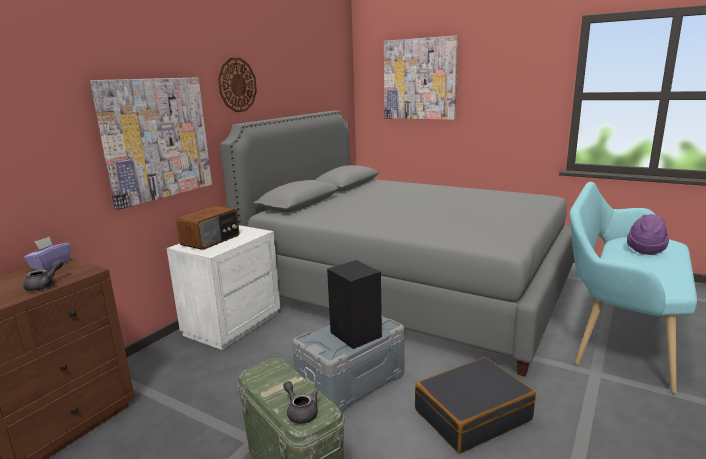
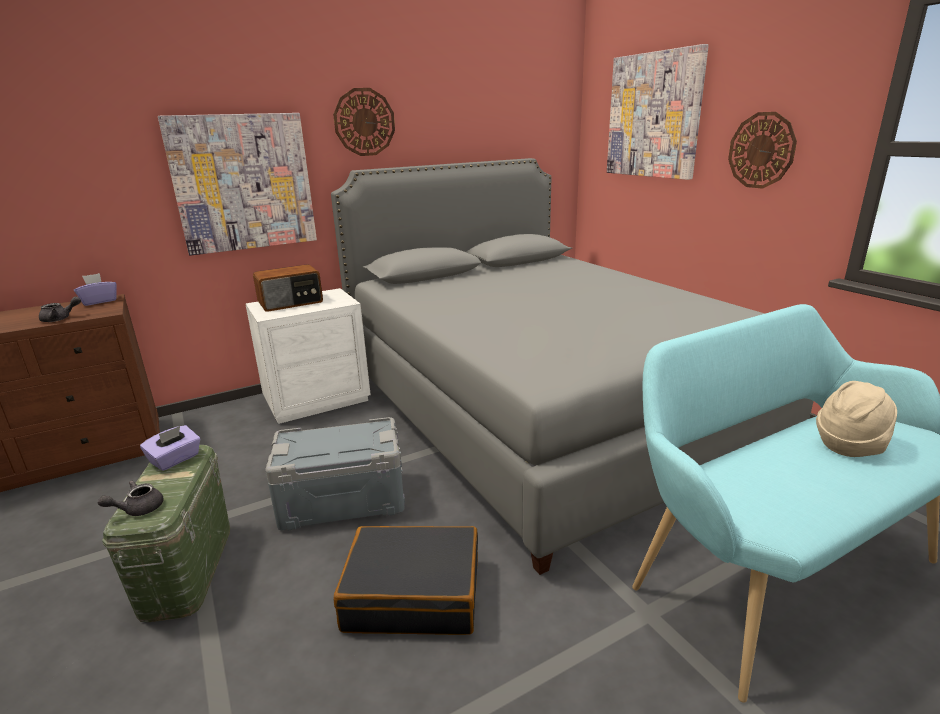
camera: 30 degrees right, 5 degrees up
grey teapot [283,381,318,424] -> grey teapot turned 120 degrees counterclockwise [97,481,163,516]
black speaker [327,260,382,349] -> none
purple hat [627,214,669,255] -> beige hat [816,381,897,457]
none -> purple tissue box [140,425,200,471]
none -> wall clock [728,112,797,189]

